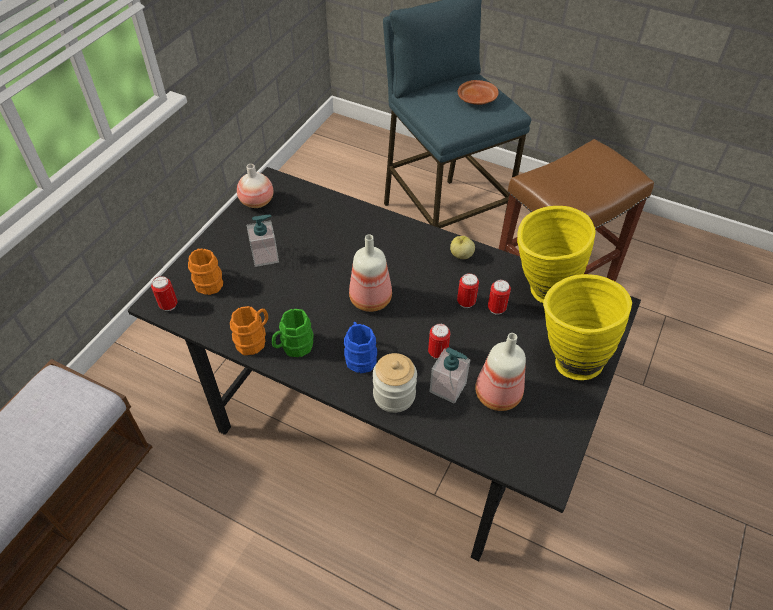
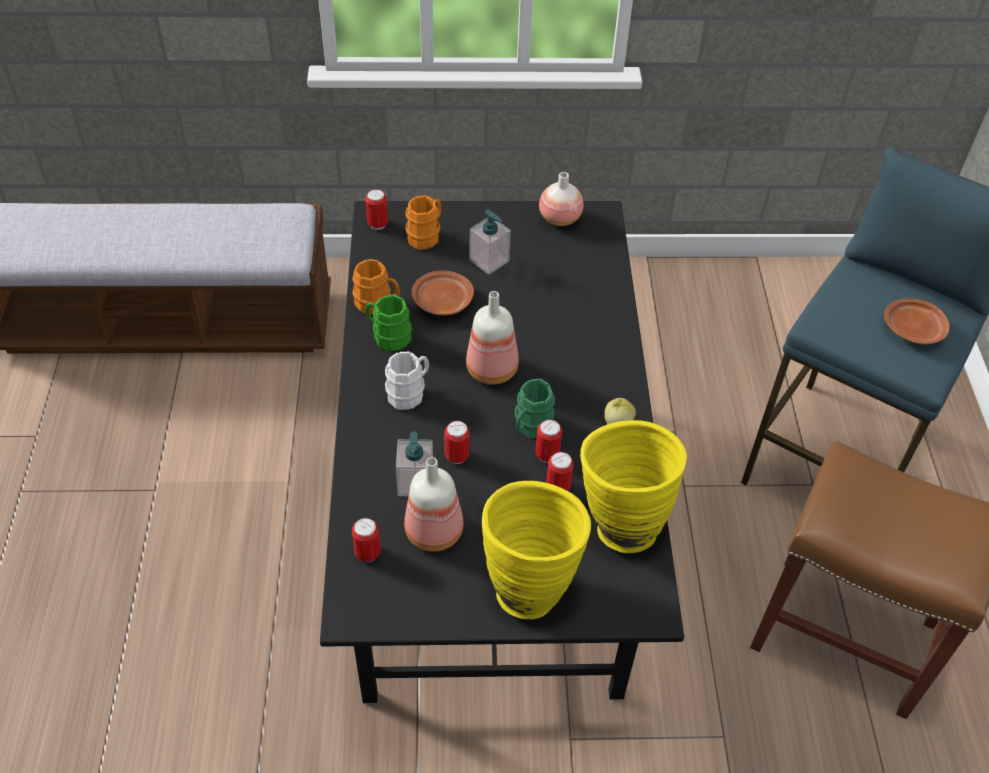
camera: 60 degrees right, 0 degrees up
blue mug [344,322,377,373] -> white mug [385,352,429,410]
jar [373,353,417,413] -> none
none -> can [352,518,381,562]
none -> brown plate [412,271,474,316]
none -> green mug [515,378,555,438]

